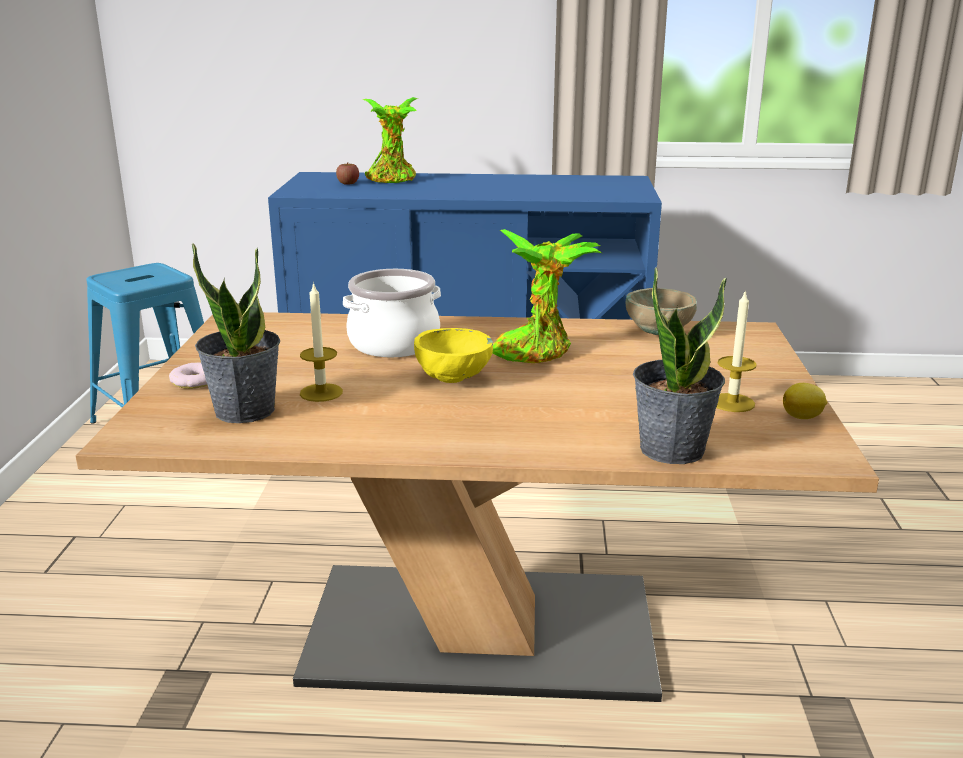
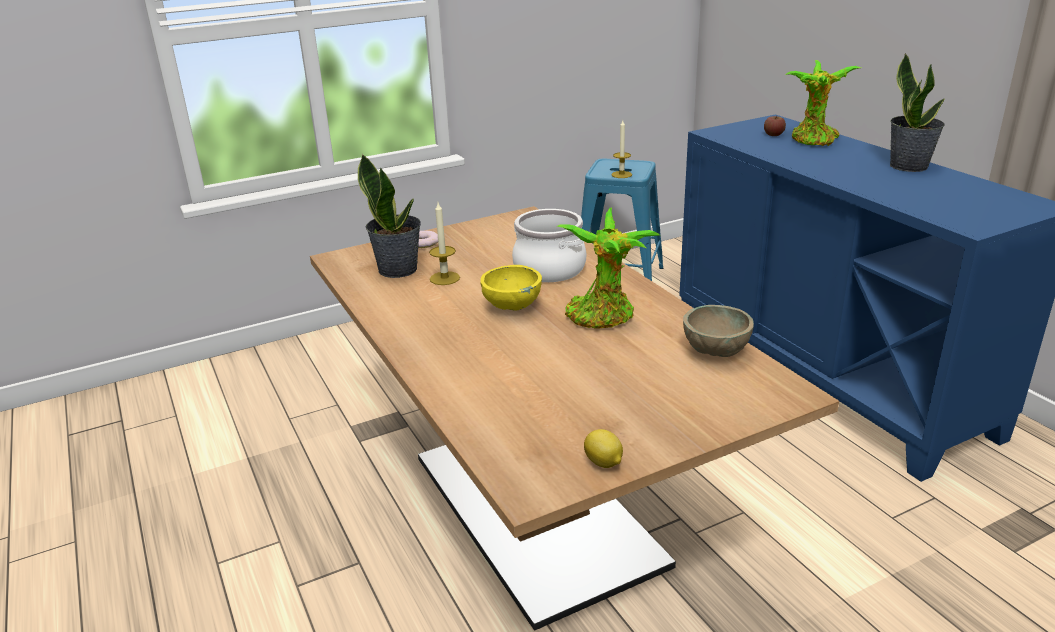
camera: 60 degrees right, 5 degrees up
potted plant [633,267,726,464] -> potted plant moved to [890,53,945,172]
candle [716,290,757,412] -> candle moved to [612,120,632,178]

